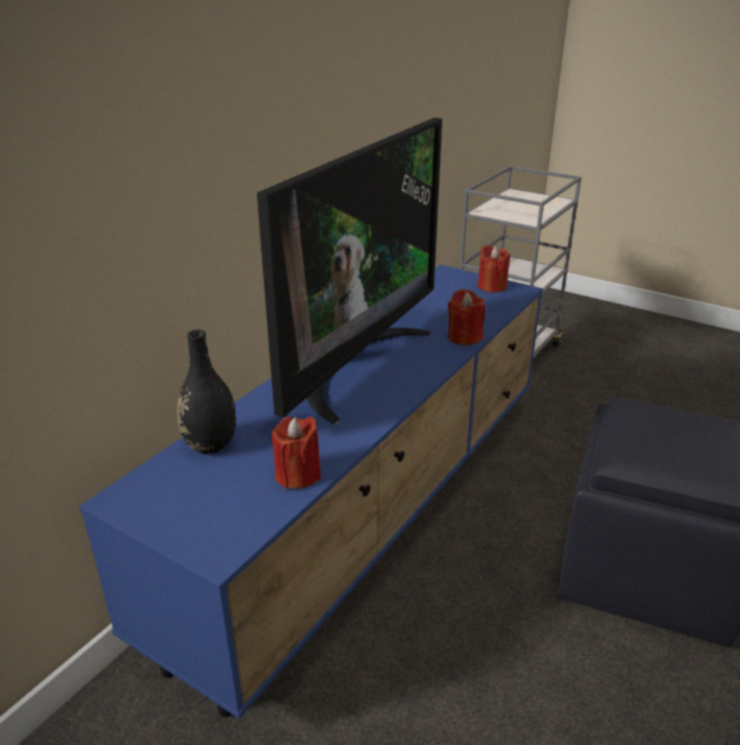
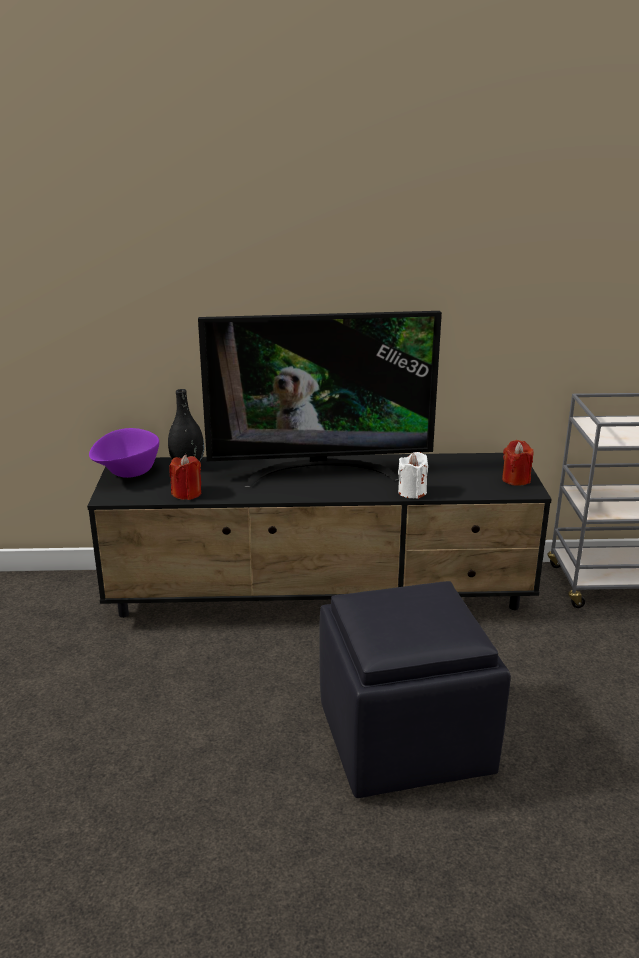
camera: 55 degrees right, 5 degrees down
blue tv stand [79,265,543,719] -> black tv stand [87,453,552,618]
red candle [448,289,485,345] -> white candle [398,452,428,499]
none -> purple bowl [89,428,159,478]

